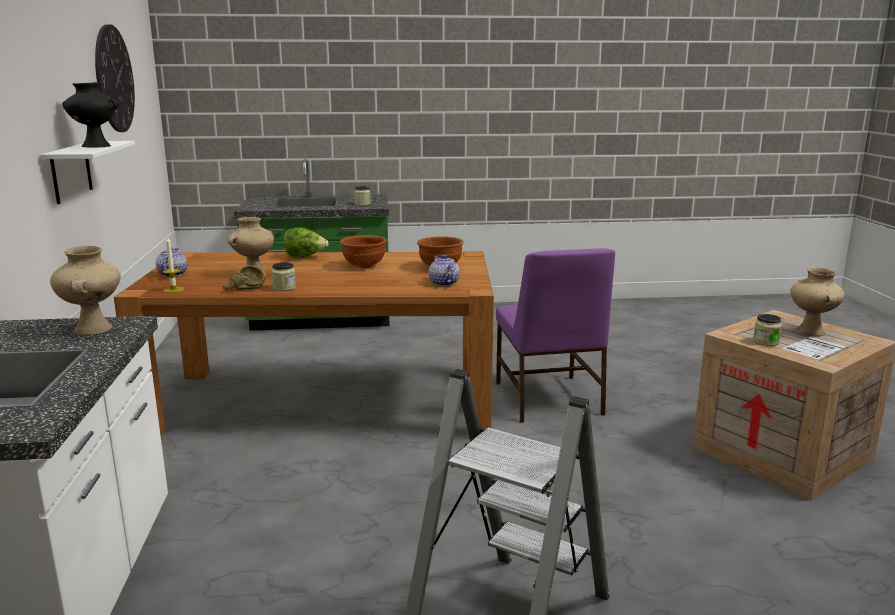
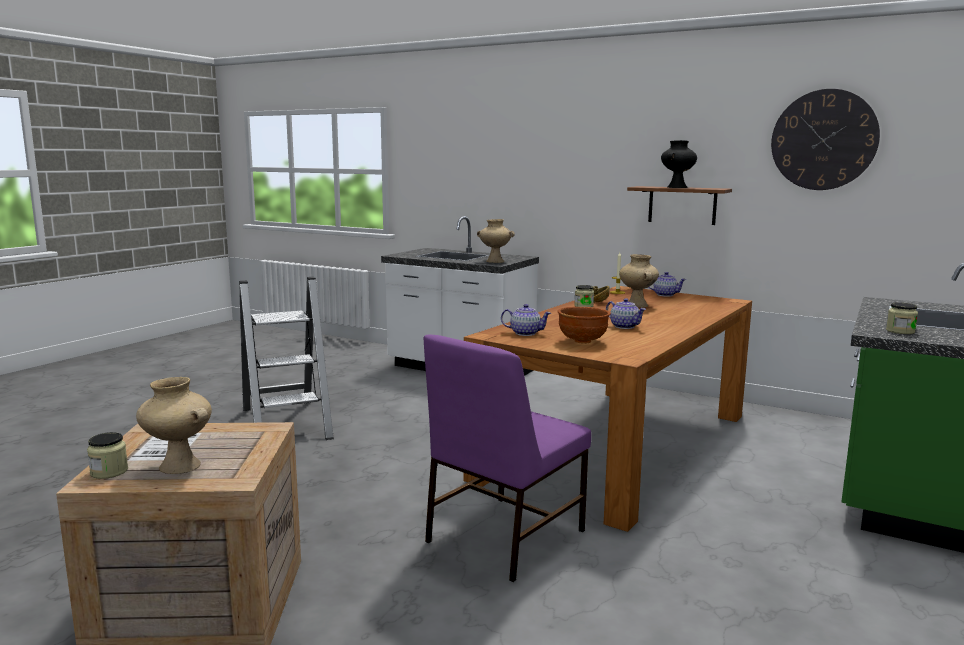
camera: 125 degrees right, 5 degrees down
white shelf [41,141,135,204] -> brown shelf [627,186,732,225]
lettuce [283,228,329,258] -> none
brown bowl [340,235,387,269] -> teapot [606,298,646,329]
purple chair [496,248,615,422] -> purple chair turned 75 degrees counterclockwise [424,335,591,582]
jar [753,314,782,346] -> jar moved to [87,432,128,479]

